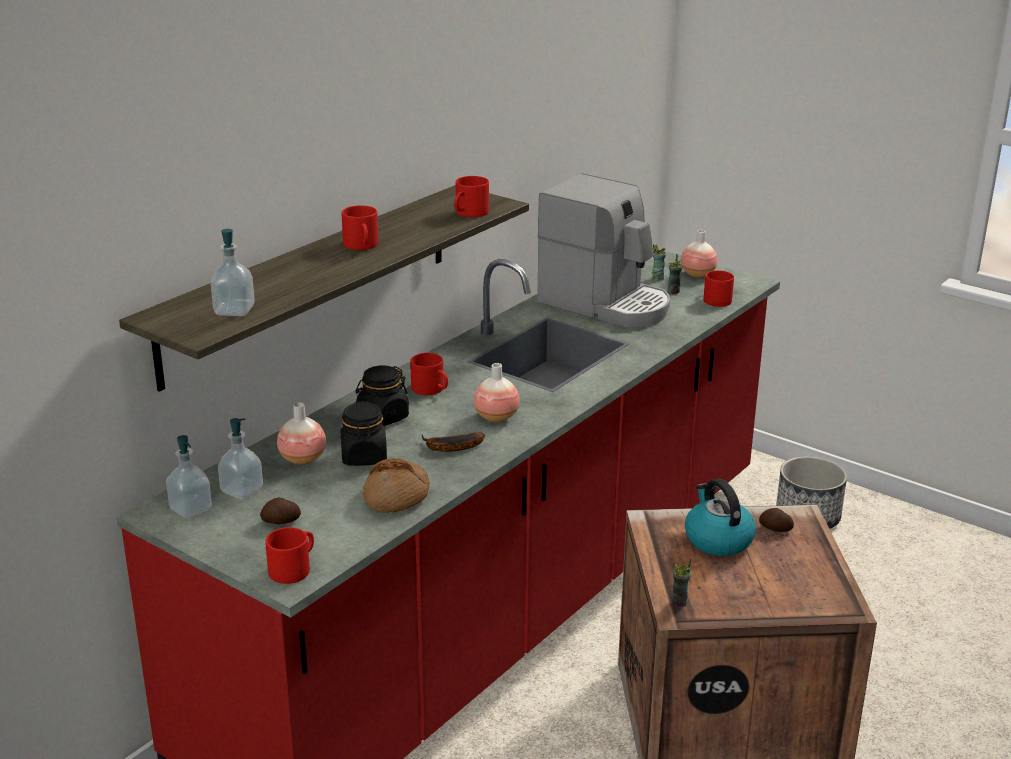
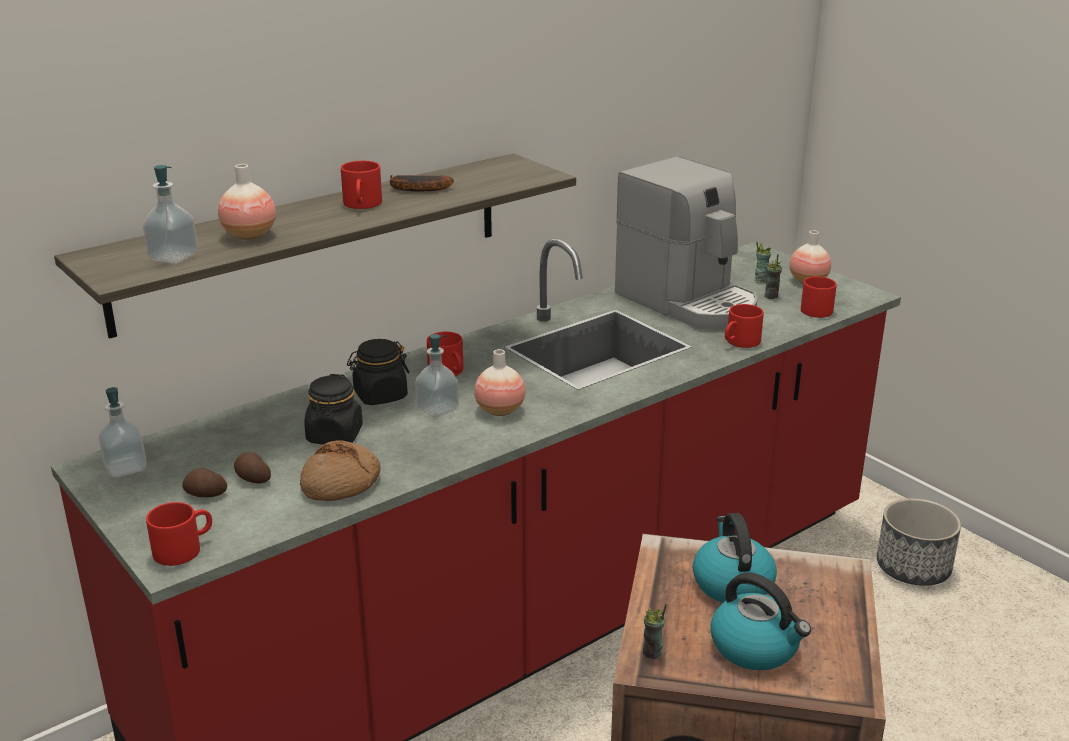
camera: 15 degrees right, 0 degrees up
soap dispenser [218,418,263,500] -> soap dispenser moved to [415,334,459,418]
vase [277,402,326,465] -> vase moved to [218,164,276,240]
banana [422,432,485,452] -> banana moved to [390,175,454,192]
red mug [454,176,489,217] -> red mug moved to [725,304,764,348]
potato [759,508,794,532] -> potato moved to [234,452,271,484]
none -> kettle [711,572,811,670]

